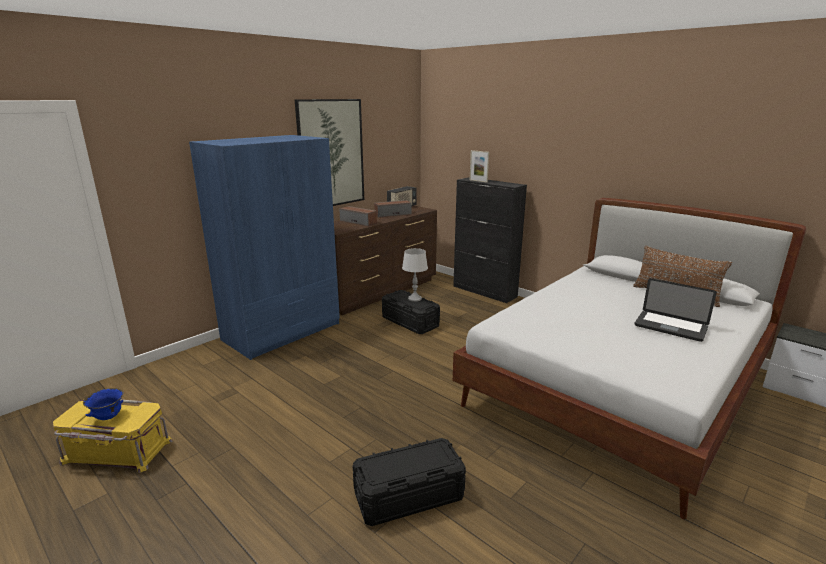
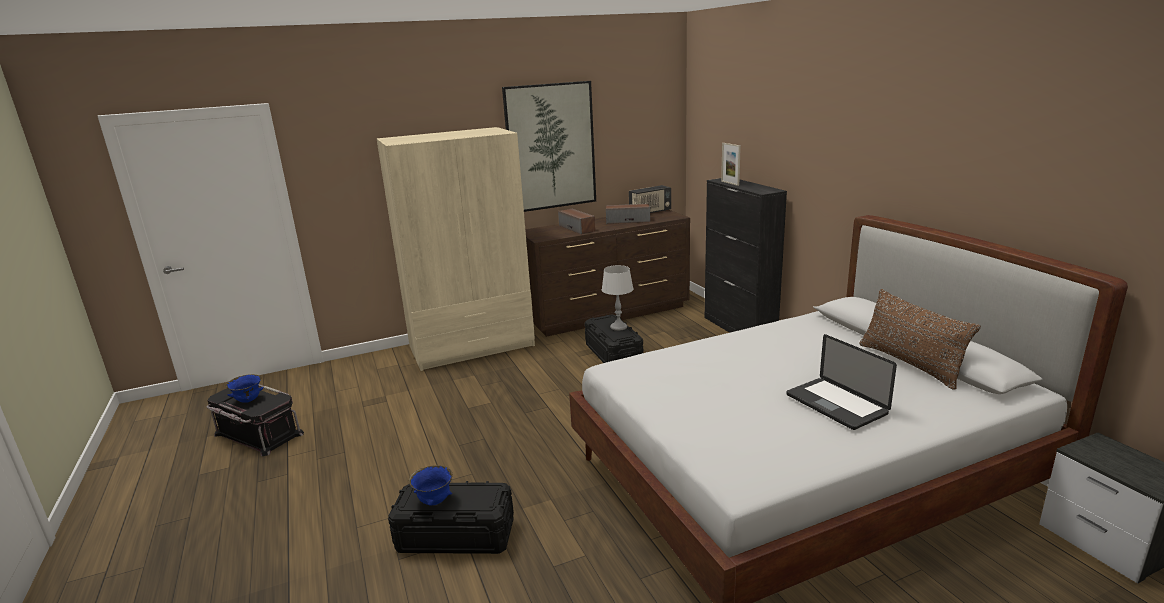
camera: 25 degrees right, 0 degrees up
yellow storage box [53,400,172,473] -> black storage box [207,384,304,456]
blue wardrobe [189,135,340,360] -> beige wardrobe [377,127,535,371]
none -> blue bowl [409,465,453,505]

